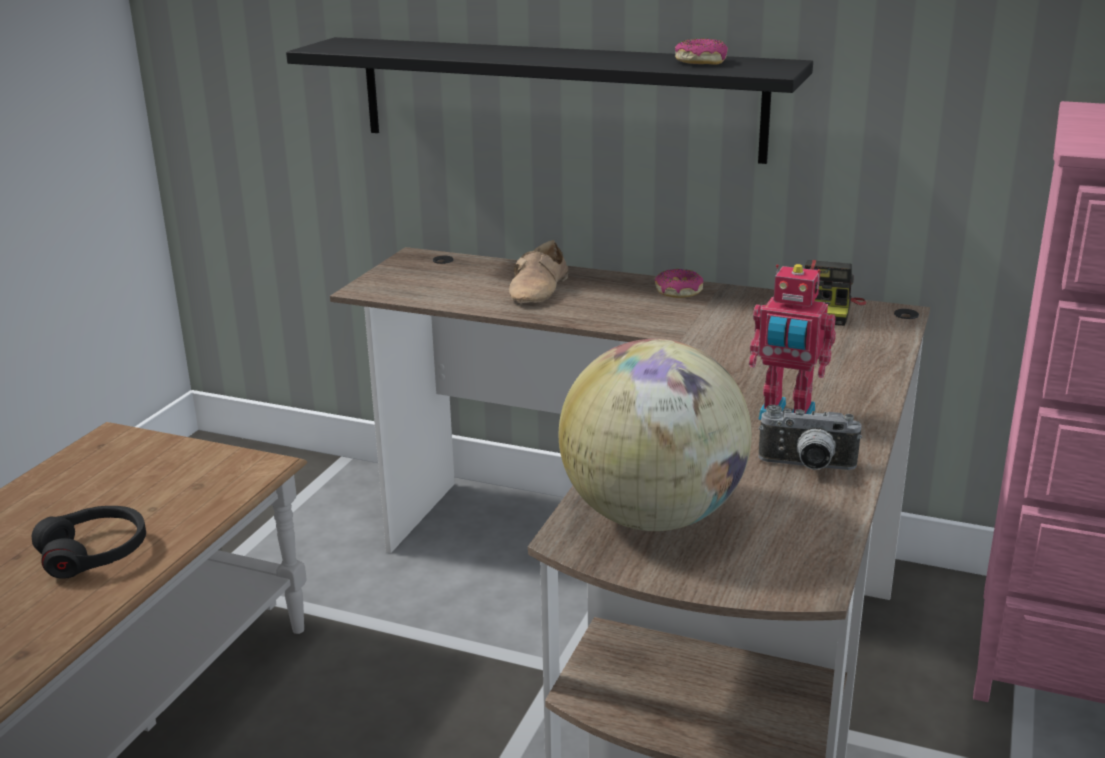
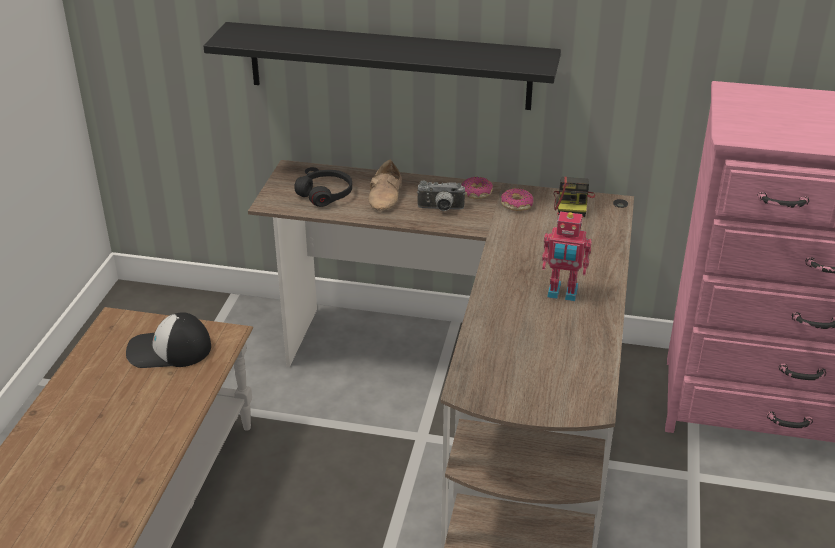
camera: 10 degrees left, 10 degrees up
black headphones [32,506,146,579] -> black headphones moved to [294,170,352,207]
globe [559,339,752,531] -> none
donut [675,39,728,65] -> donut moved to [501,188,533,211]
camera [758,405,862,470] -> camera moved to [417,181,465,211]
none -> cap [126,312,211,368]

